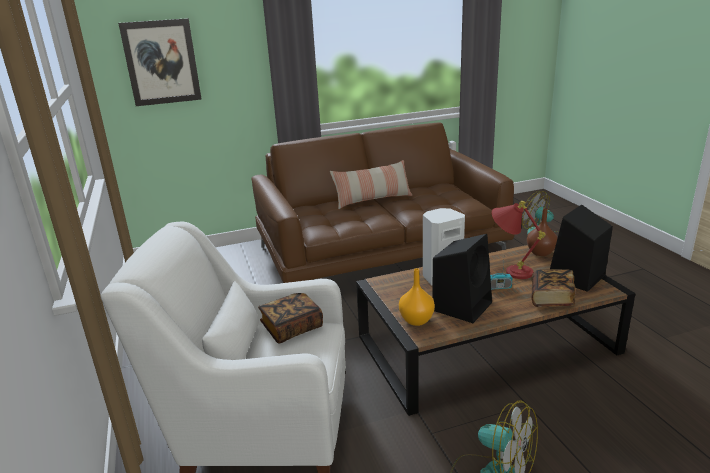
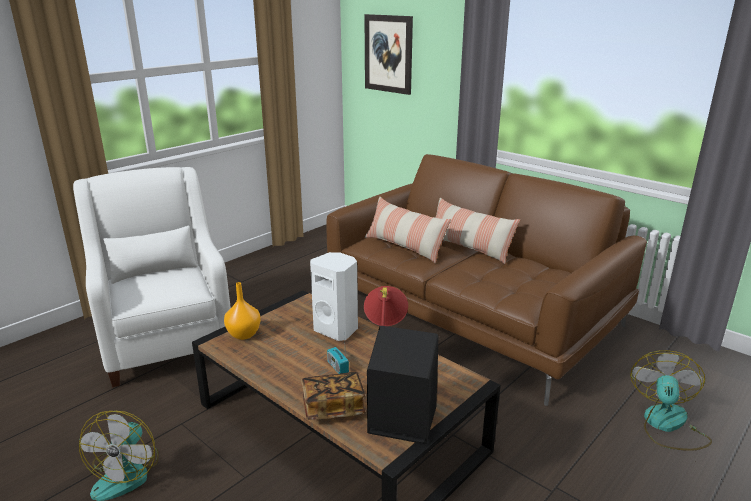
camera: 60 degrees right, 0 degrees up
book [258,293,323,344] -> none
black speaker [432,234,492,323] -> none
brown vase [527,208,557,256] -> none
none -> pillow [365,197,451,263]

